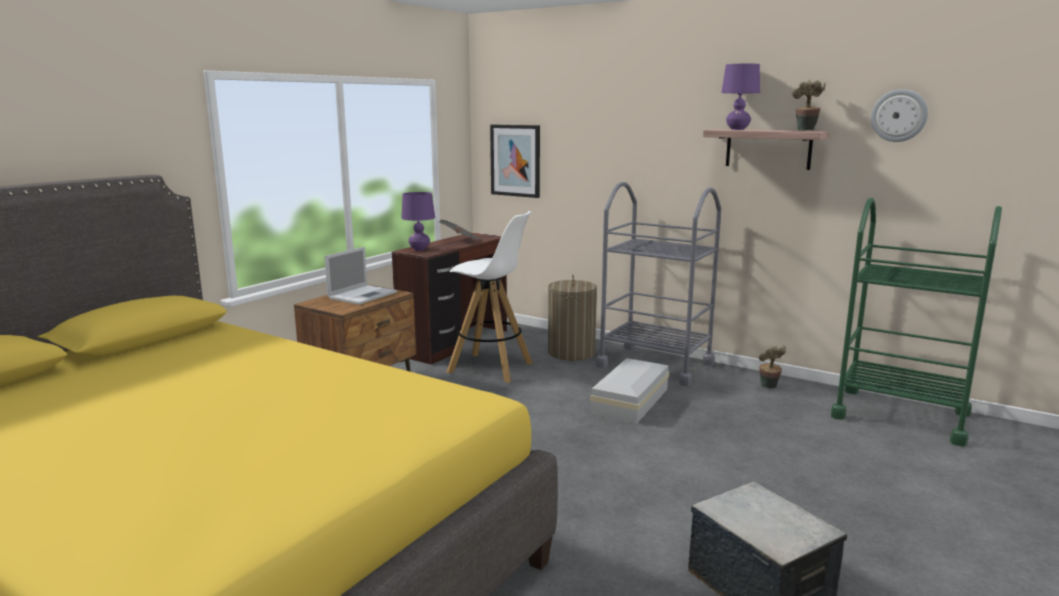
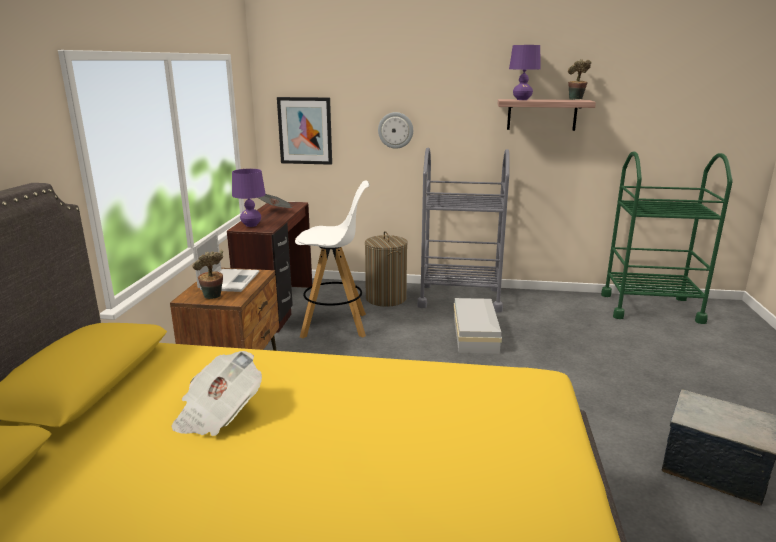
camera: 25 degrees left, 5 degrees up
potted plant [759,345,786,388] -> potted plant moved to [193,250,223,299]
wall clock [871,89,928,142] -> wall clock moved to [378,112,413,149]
none -> newspaper [171,351,262,436]

